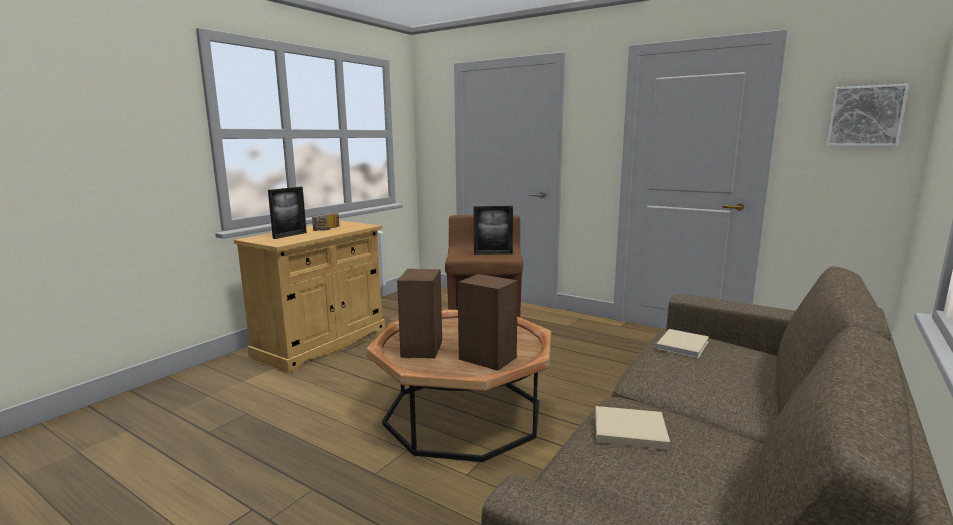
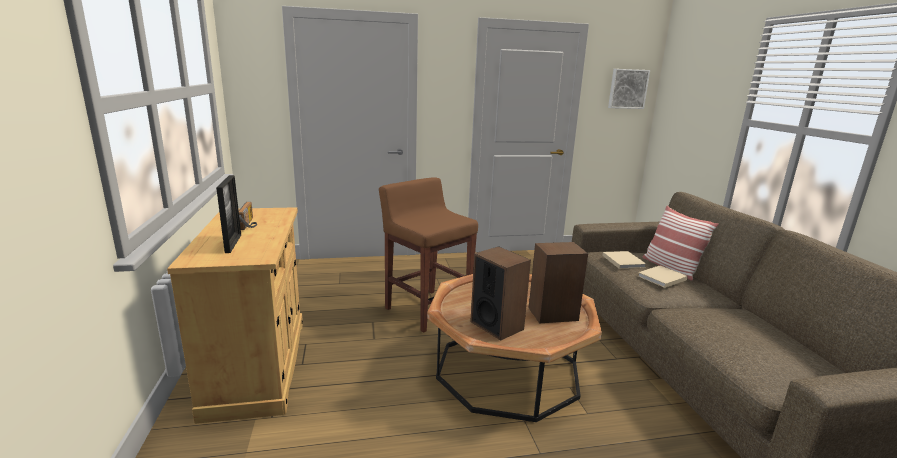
camera: 45 degrees left, 5 degrees up
picture frame [474,206,513,255] -> none
beige book [595,406,670,450] -> beige book moved to [638,265,688,288]
none -> pillow [642,206,719,281]

